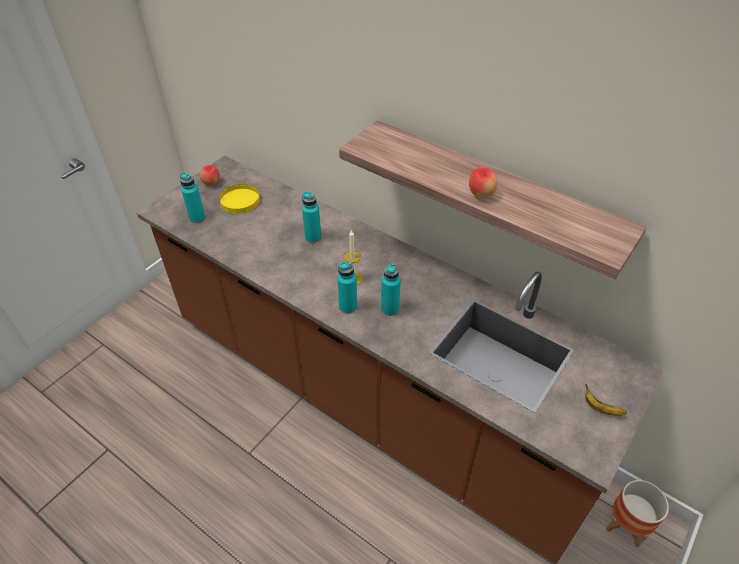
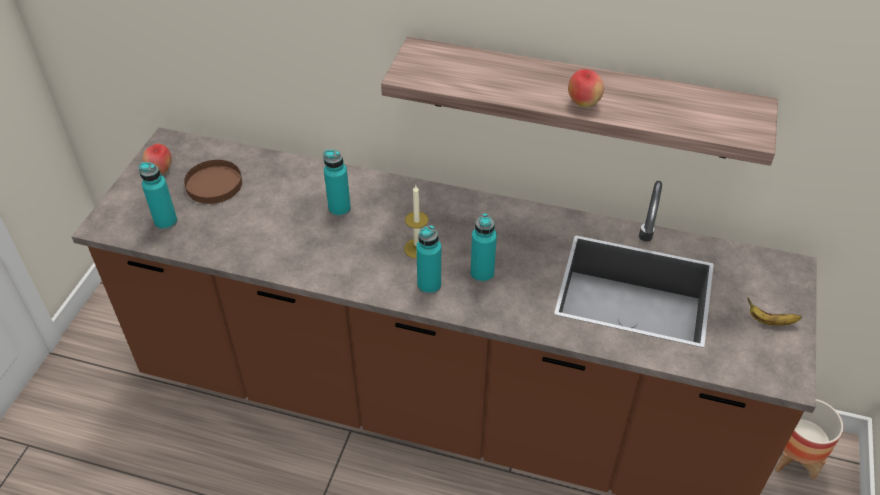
camera: 20 degrees left, 0 degrees up
yellow plate [219,184,260,214] -> brown plate [184,160,242,204]

